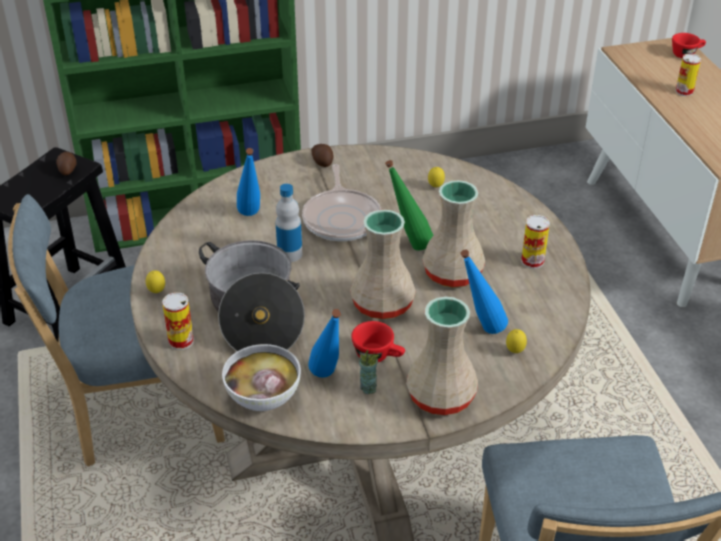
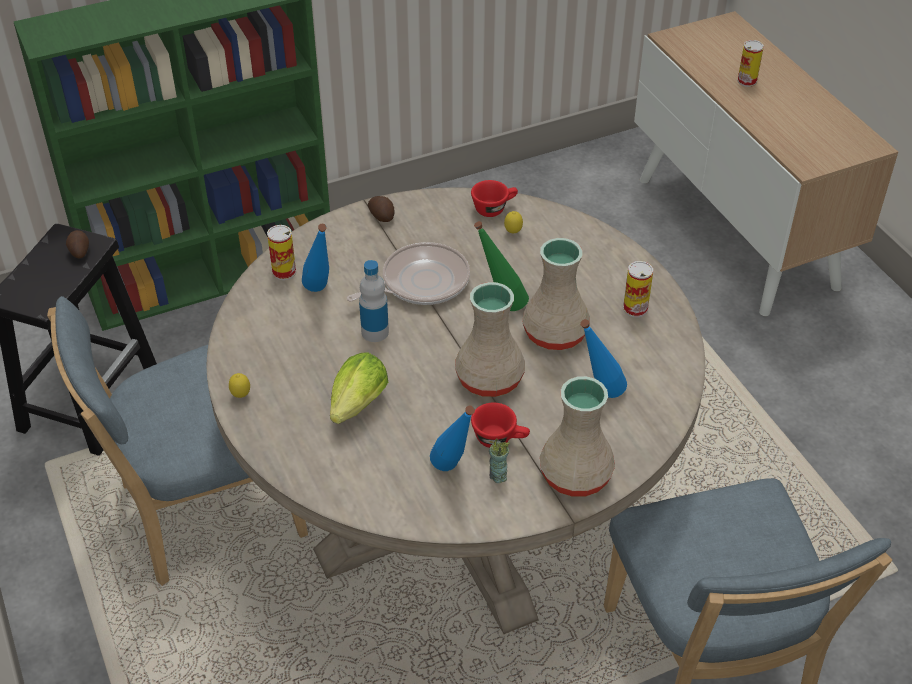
camera: 10 degrees left, 5 degrees up
can [162,292,194,350] -> can moved to [267,225,296,280]
cooking pot [199,240,305,351] -> lettuce [330,352,388,424]
bowl [222,344,301,411] -> none
frying pan [302,164,381,241] -> frying pan turned 105 degrees counterclockwise [347,242,470,305]
lemon [506,329,527,353] -> none
red cup [672,33,706,58] -> red cup moved to [471,180,518,217]

